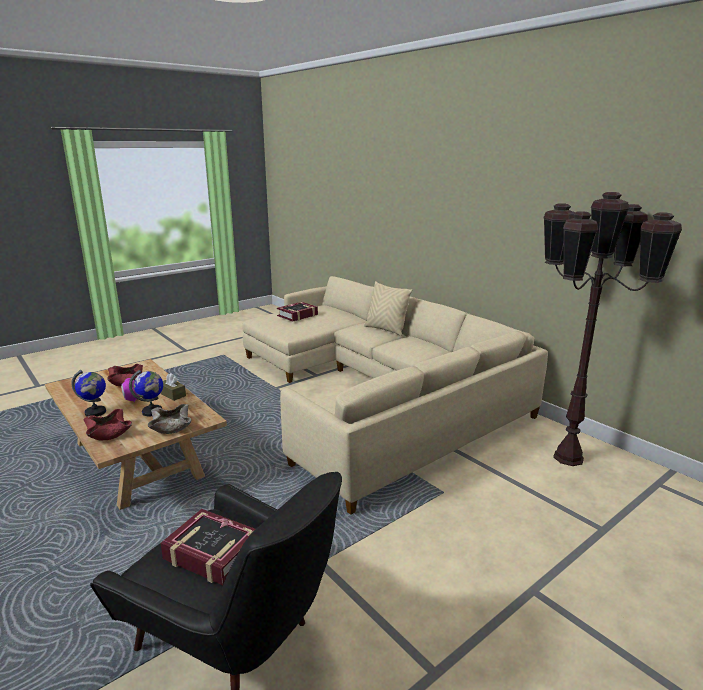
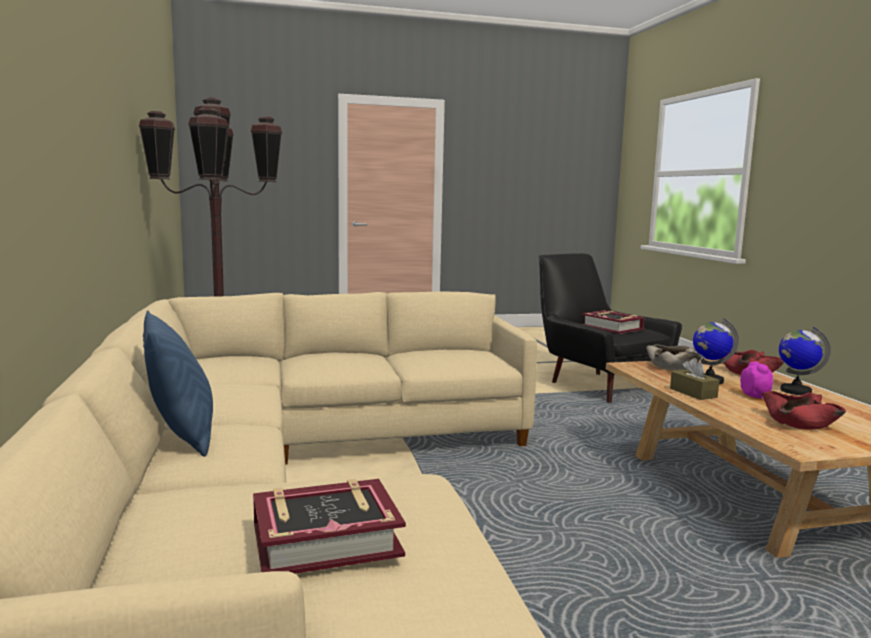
camera: 155 degrees left, 10 degrees down
beige pillow [364,281,412,336] -> blue pillow [143,311,213,457]

